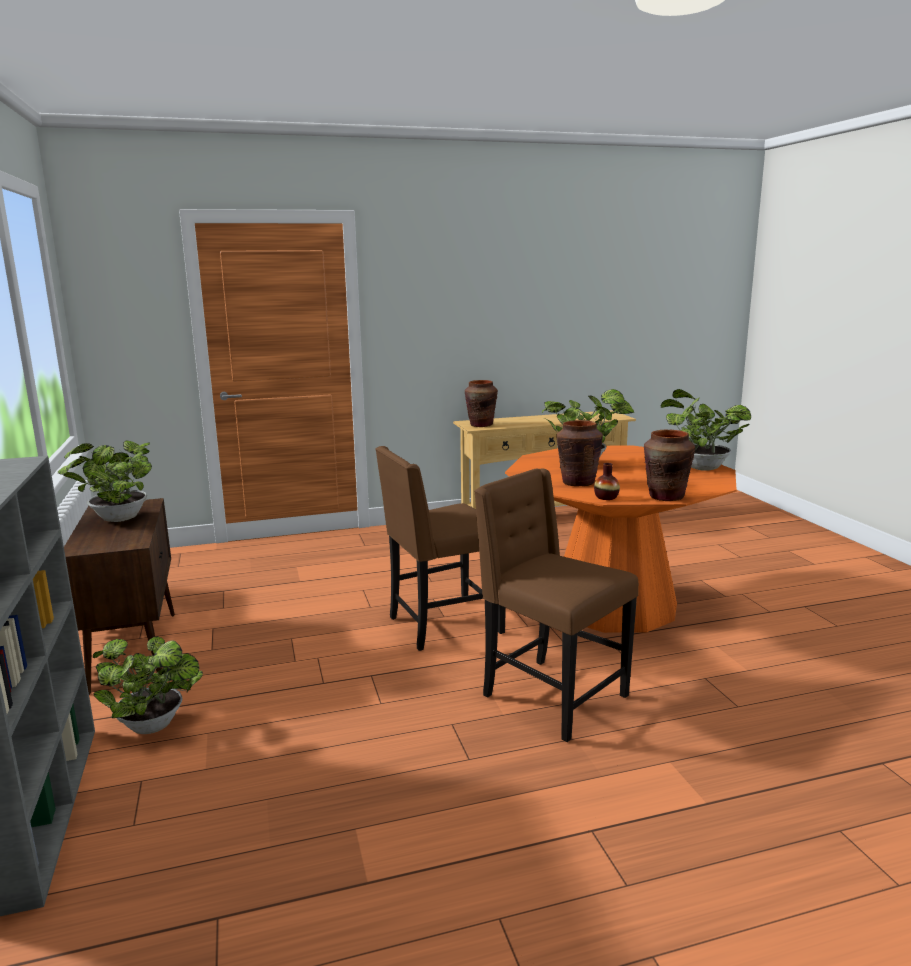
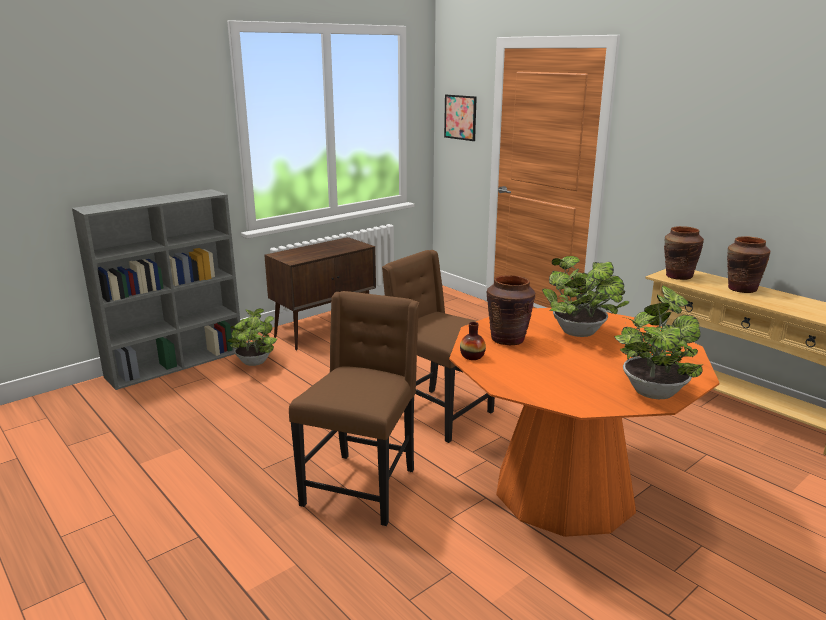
camera: 65 degrees right, 5 degrees up
potted plant [58,440,152,522] -> none
brown vase [644,430,695,501] -> brown vase moved to [727,236,770,293]
none -> picture [444,95,477,141]

